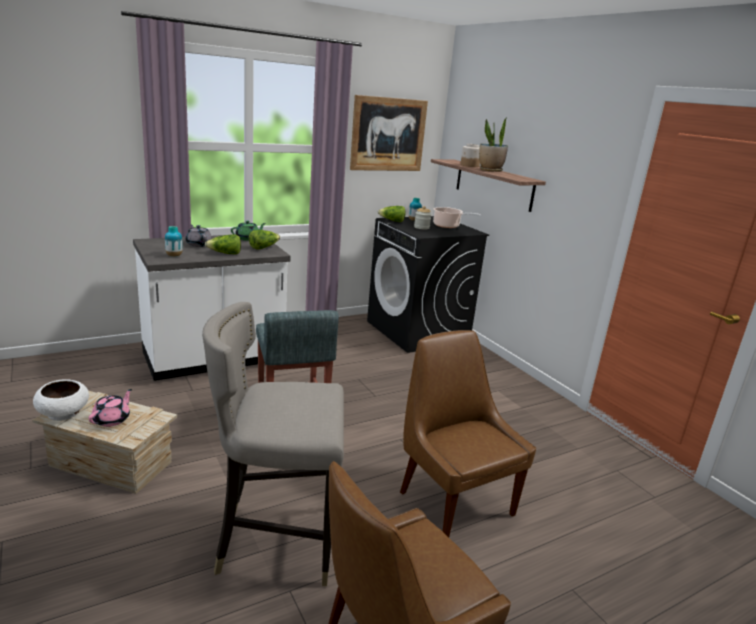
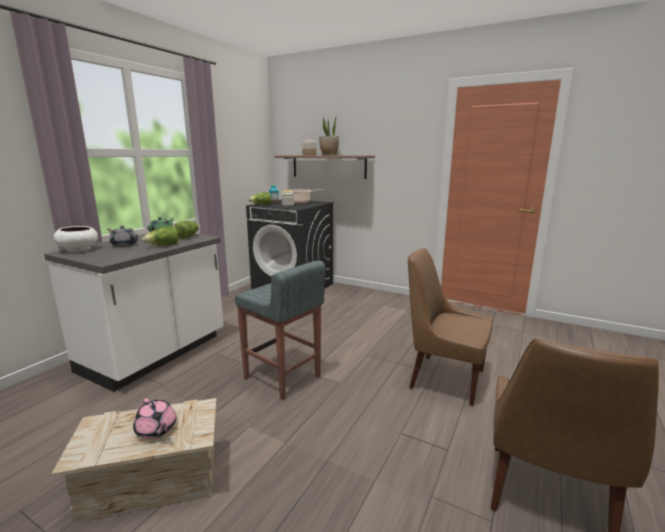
camera: 30 degrees left, 5 degrees down
white bowl [33,379,89,421] -> white bowl moved to [53,226,98,253]
pink teapot [89,389,132,427] -> pink teapot turned 150 degrees clockwise [133,398,177,439]
vase [165,226,183,257] -> none
grey stool [202,302,344,586] -> none
picture [350,95,428,171] -> none

